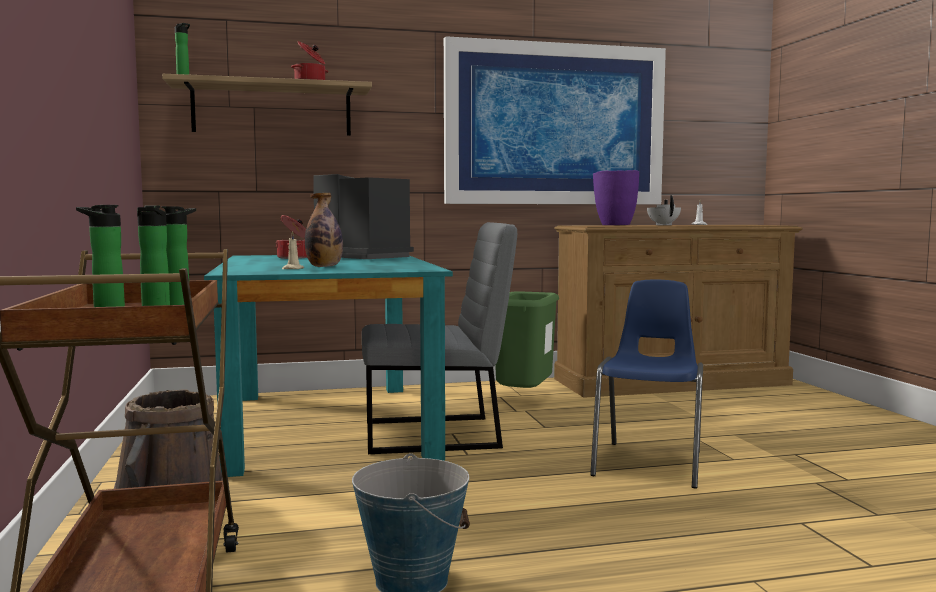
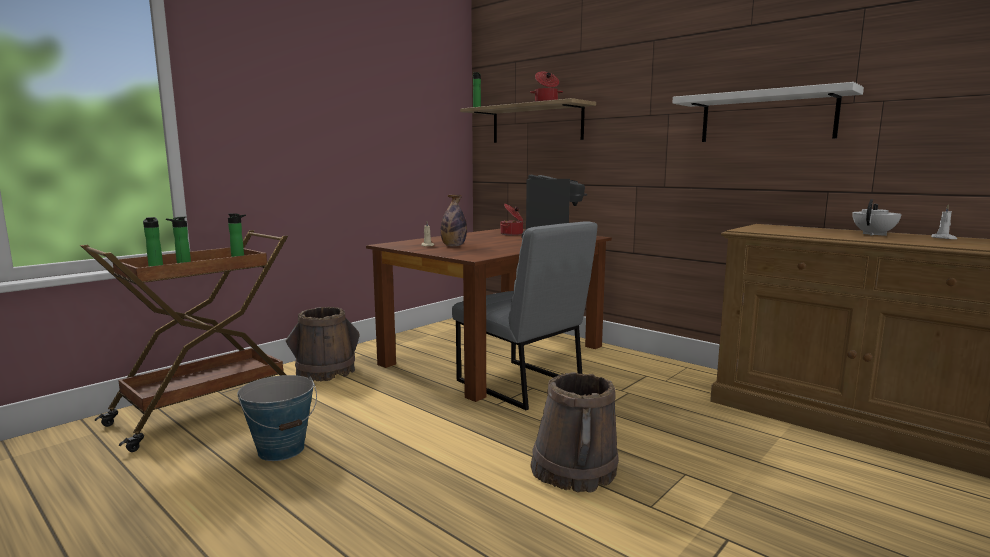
camera: 55 degrees right, 5 degrees up
turquoise dining table [204,255,453,477] -> brown dining table [366,229,612,402]
picture [444,36,666,204] -> white shelf [672,82,864,142]
green trash can [495,291,559,388] -> none
blue chair [590,280,703,489] -> brown bucket [530,372,619,493]
purple vase [593,170,639,225] -> none

